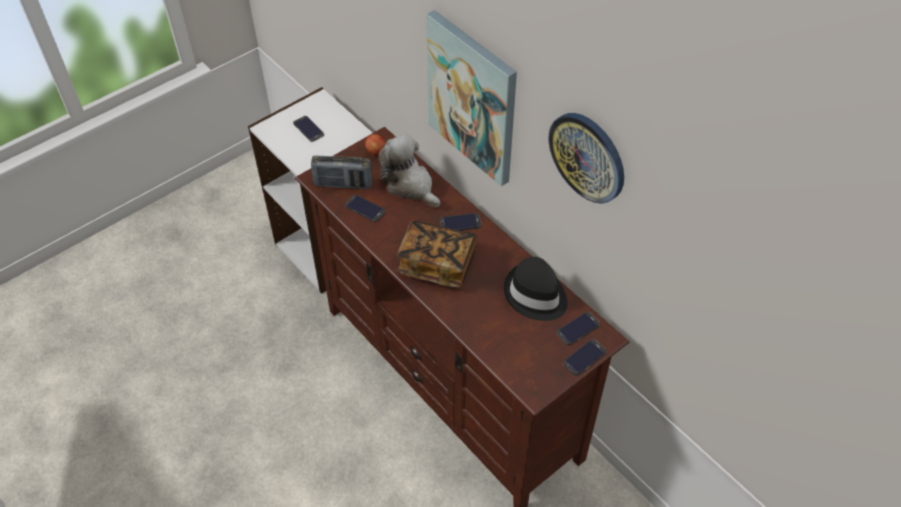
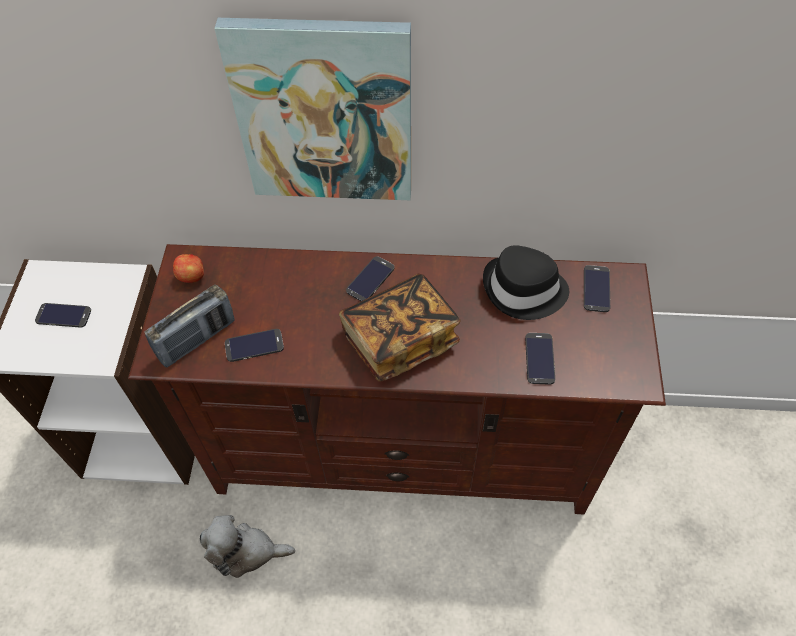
camera: 45 degrees left, 5 degrees up
plush toy [379,135,440,207] -> plush toy moved to [200,515,295,578]
wall clock [549,113,624,204] -> none
phone [563,339,606,376] -> phone moved to [525,333,555,384]

